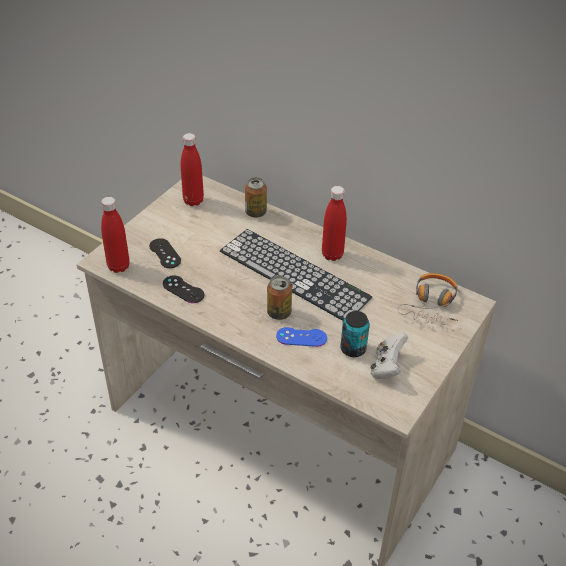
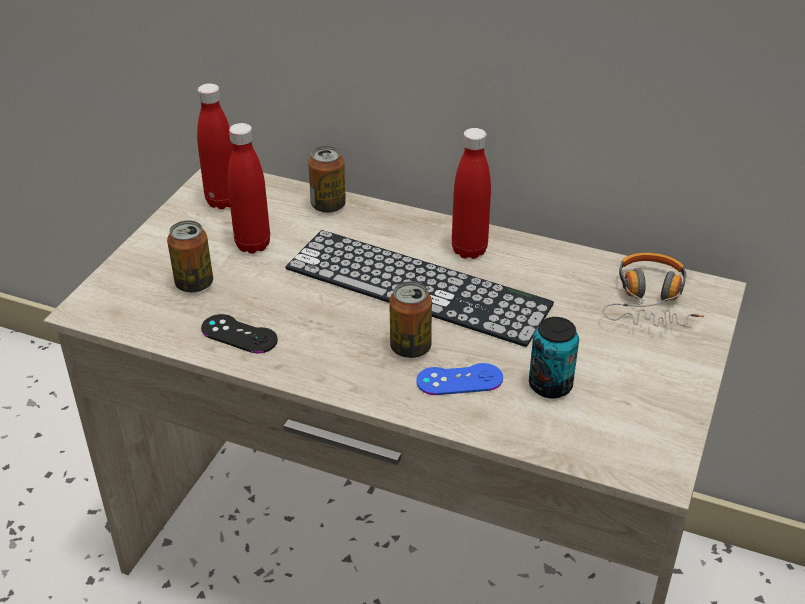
camera: 10 degrees left, 5 degrees down
red bottle [101,197,130,273] -> red bottle moved to [228,123,270,254]
black game controller [149,238,181,268] -> can [167,220,213,293]
white game controller [370,332,408,379] -> none

